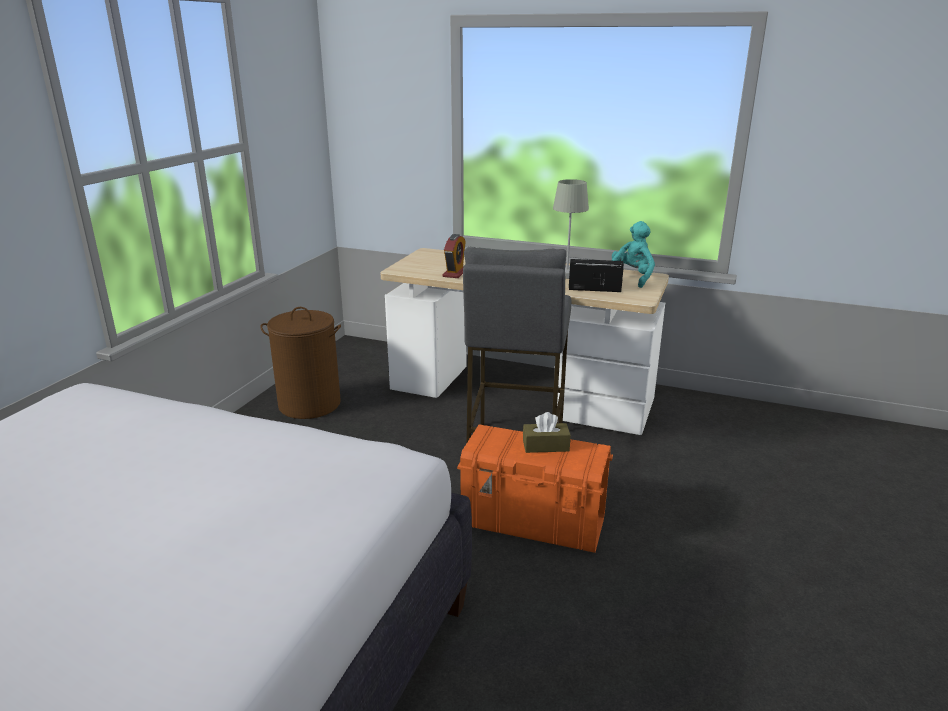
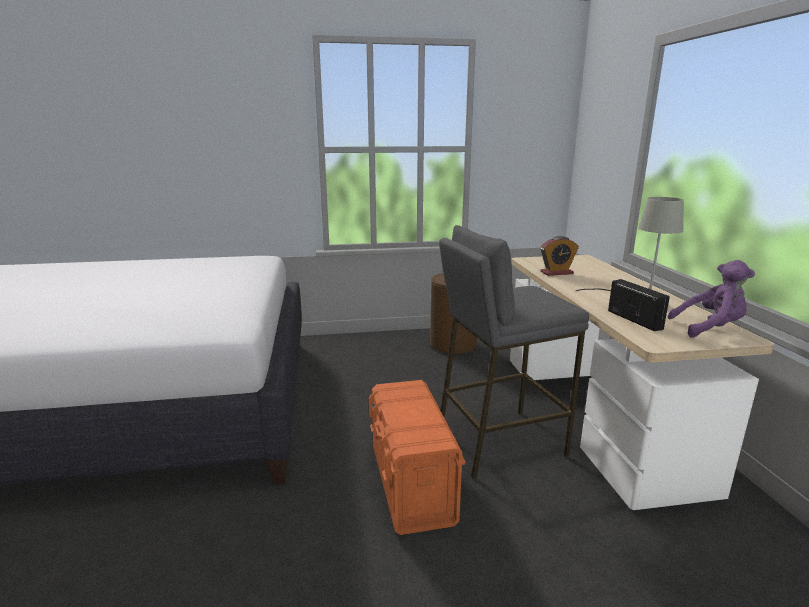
camera: 60 degrees right, 5 degrees down
brown tissue box [523,412,571,453] -> none
turquoise plush toy [611,221,655,288] -> purple plush toy [668,260,755,338]

